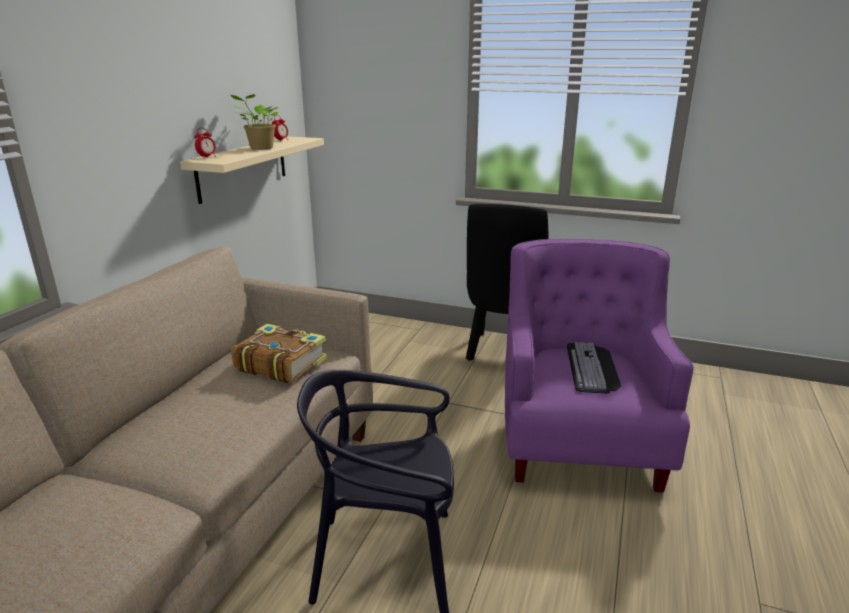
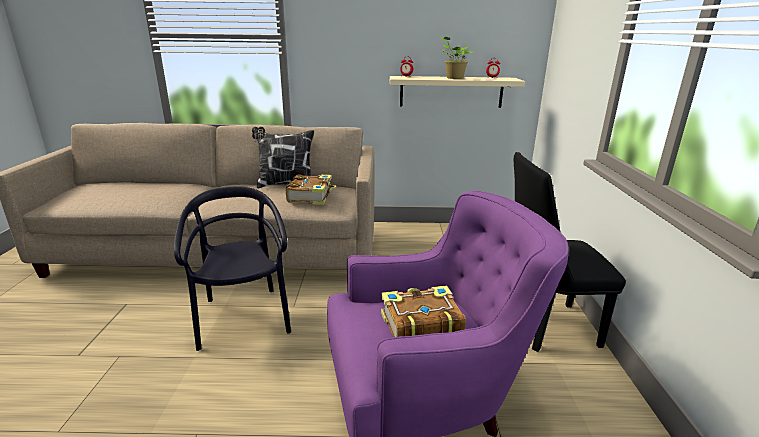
camera: 70 degrees right, 0 degrees up
keyboard [567,342,621,394] -> book [381,285,466,337]
none -> pillow [252,127,314,189]

